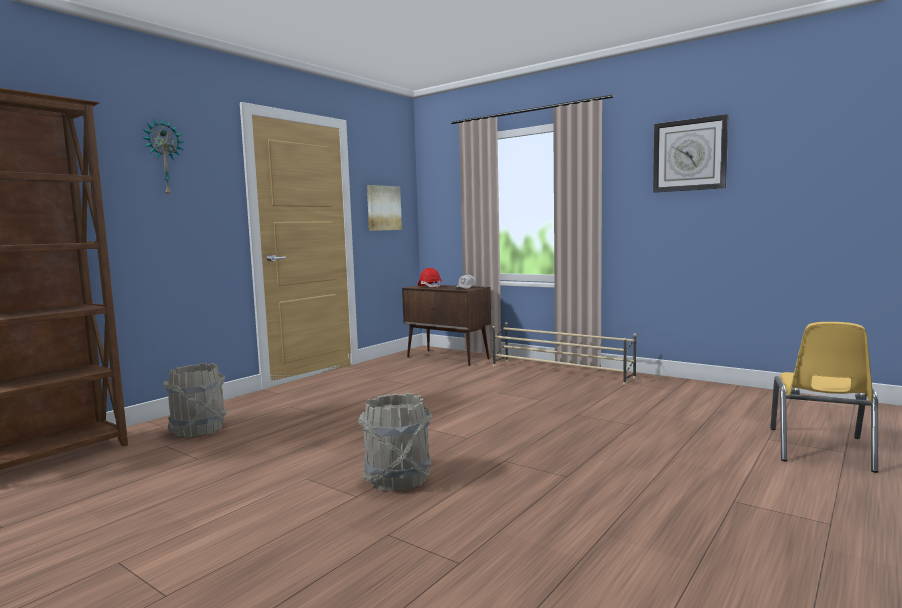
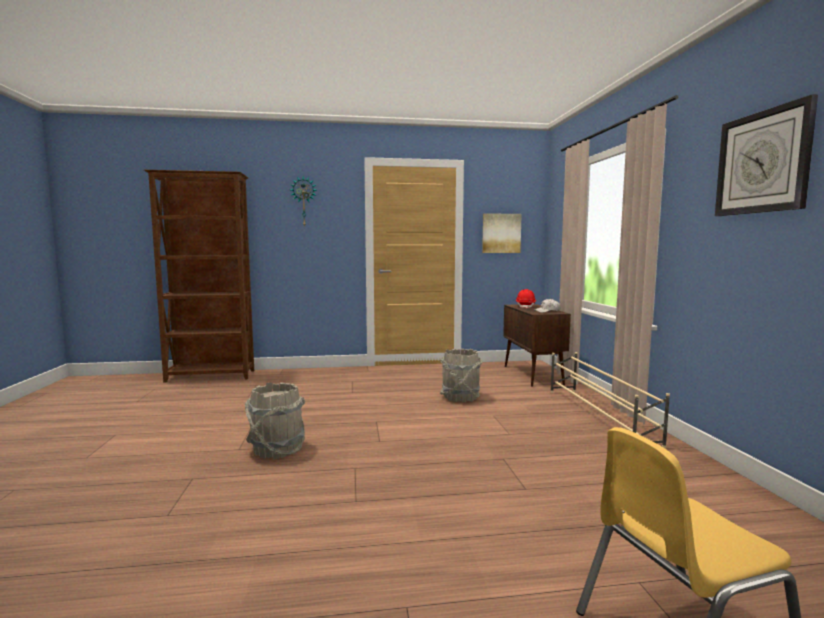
camera: 45 degrees right, 0 degrees up
grey bucket [163,363,227,438] -> grey bucket moved to [440,349,482,402]

